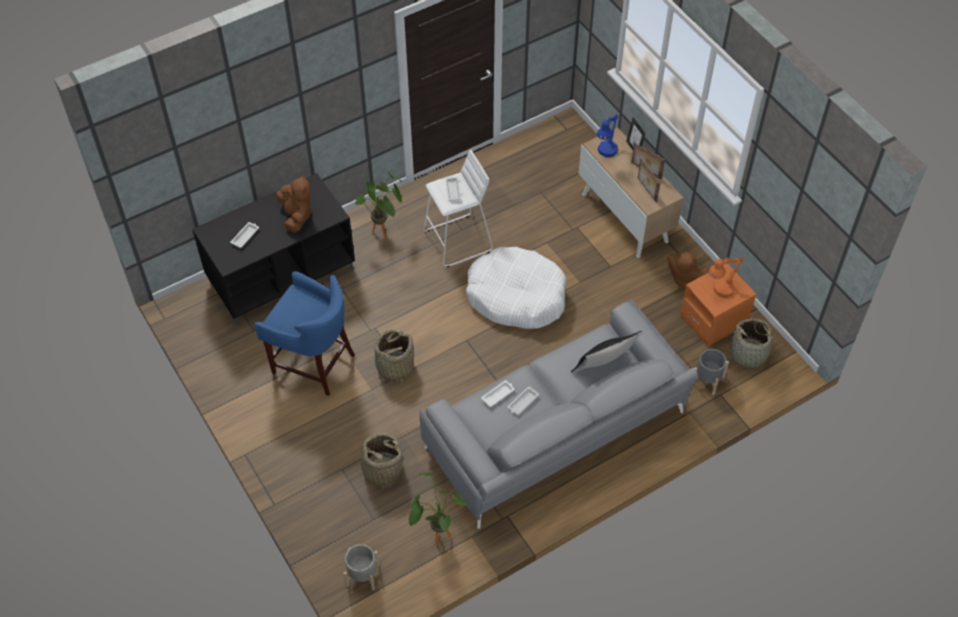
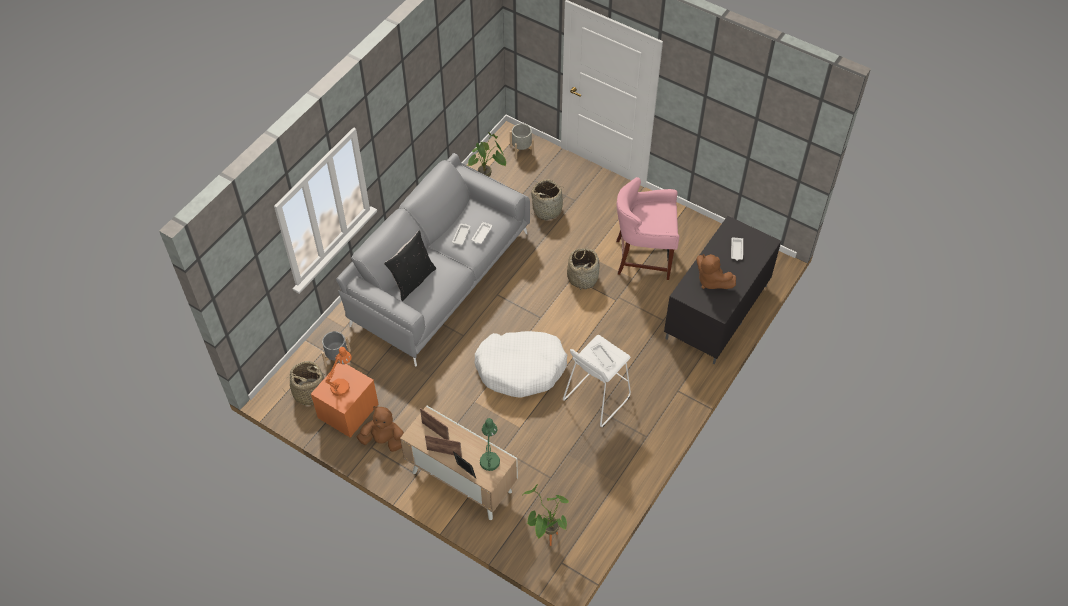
camera: 155 degrees right, 0 degrees up
blue stool [254,271,355,396] -> pink stool [616,177,679,280]
potted plant [355,171,402,239] -> potted plant moved to [522,484,569,546]
blue table lamp [597,114,618,157] -> green table lamp [480,418,500,471]

